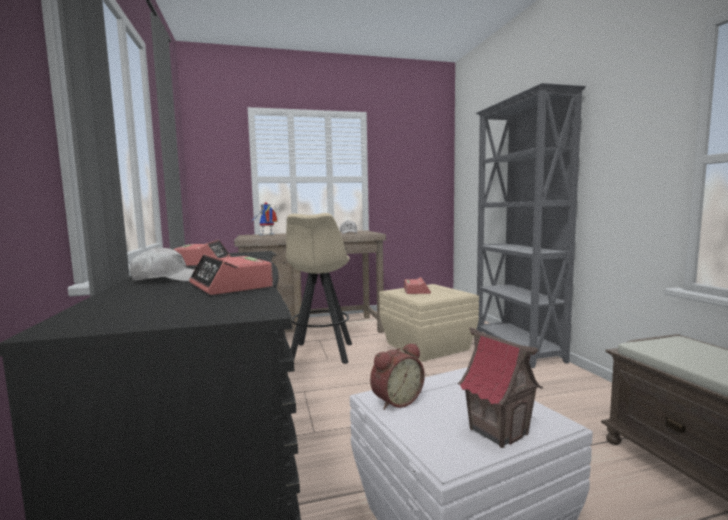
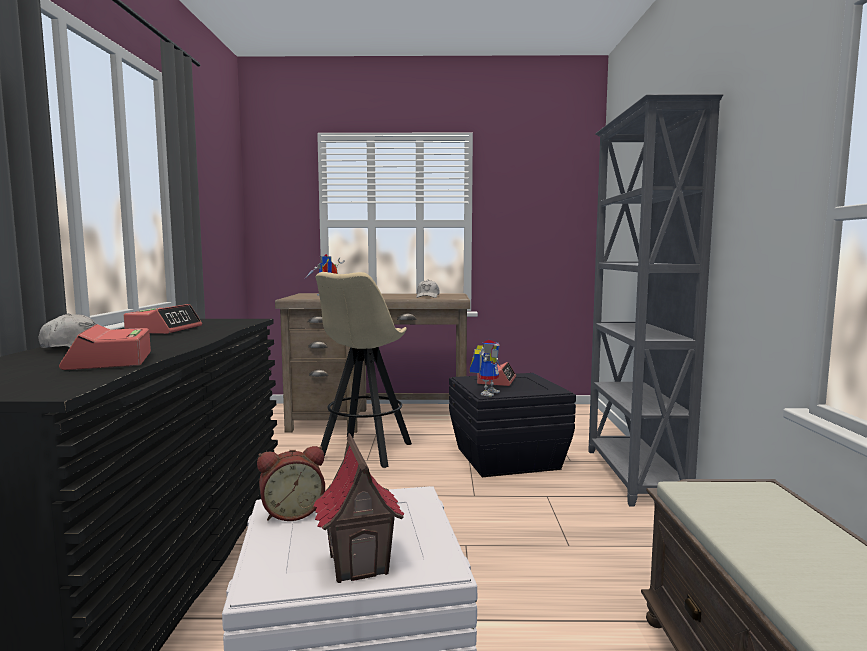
camera: 15 degrees right, 0 degrees up
beige storage box [379,284,479,362] -> black storage box [449,373,576,477]
none -> toy robot [470,340,501,397]

